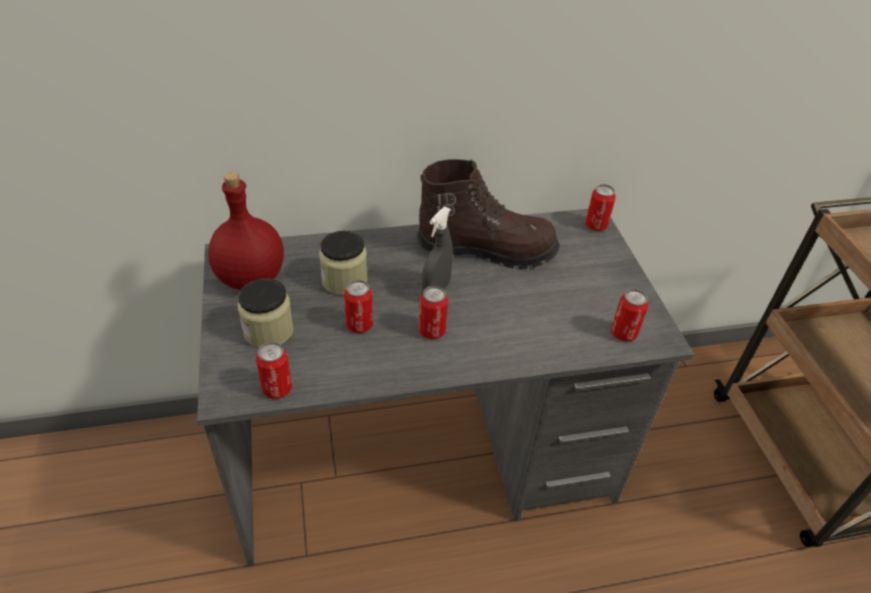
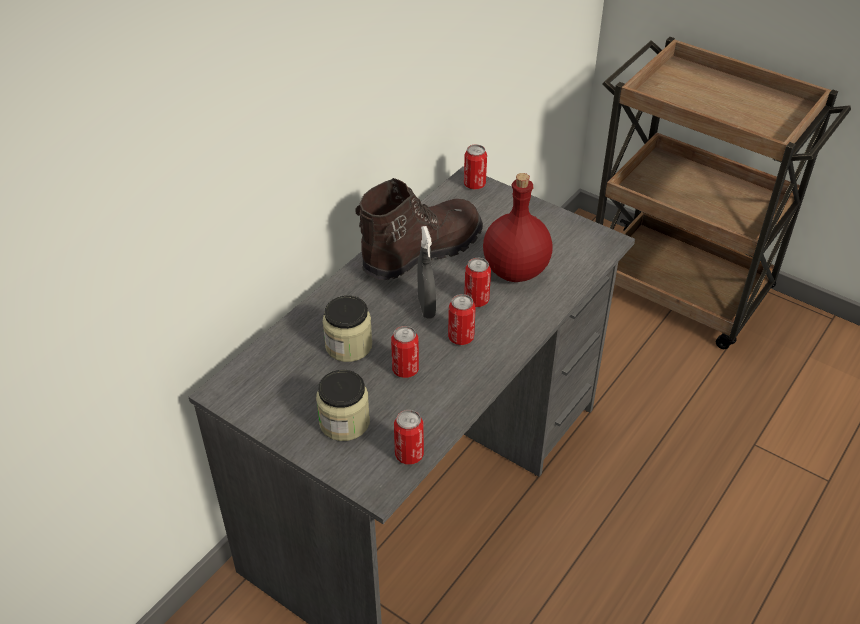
camera: 40 degrees left, 0 degrees up
red bottle [208,172,284,290] -> red bottle moved to [483,173,553,282]
can [611,289,649,342] -> can moved to [464,258,491,307]

